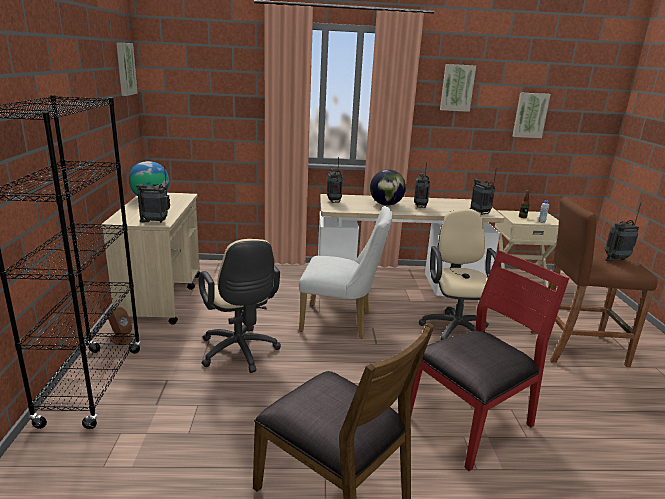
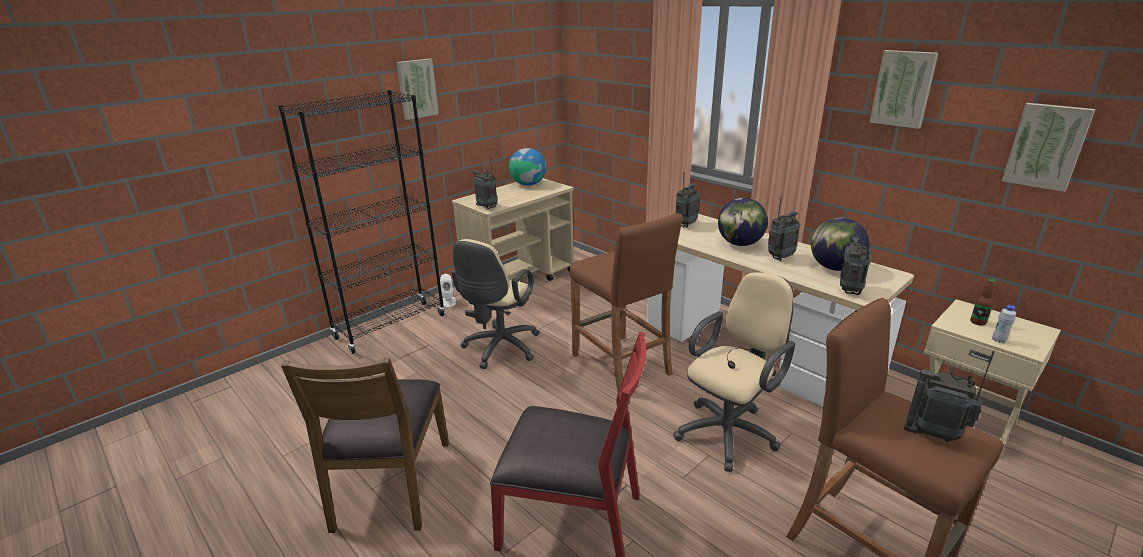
camera: 50 degrees right, 5 degrees up
brown speaker [108,307,133,345] -> white speaker [440,274,456,307]
picture [116,42,138,96] -> picture moved to [396,59,439,120]
white chair [299,206,392,338] -> brown stool [570,213,683,392]
none -> globe [811,218,869,271]

